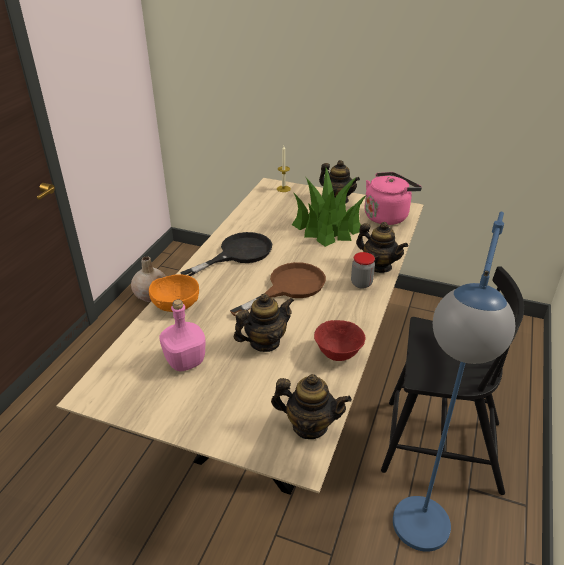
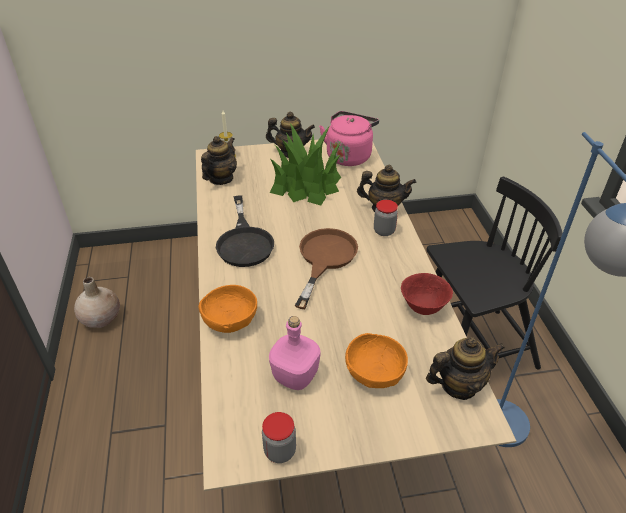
camera: 30 degrees left, 5 degrees up
black frying pan [180,232,272,276] -> black frying pan turned 150 degrees clockwise [216,196,274,267]
teapot [234,294,294,352] -> teapot moved to [201,136,237,185]
none -> jar [262,412,296,463]
none -> orange bowl [345,333,408,388]

